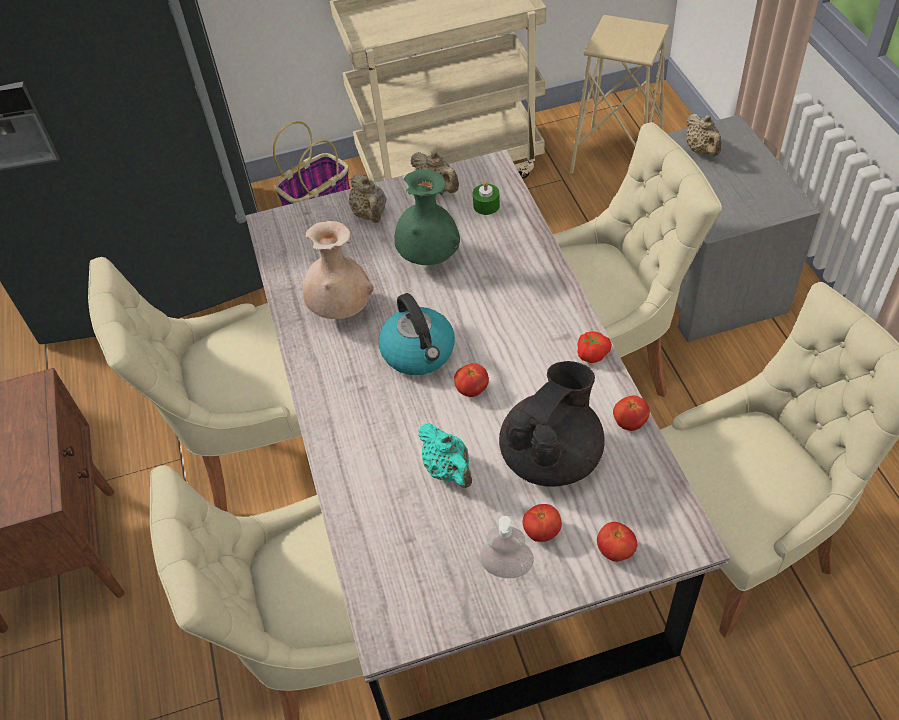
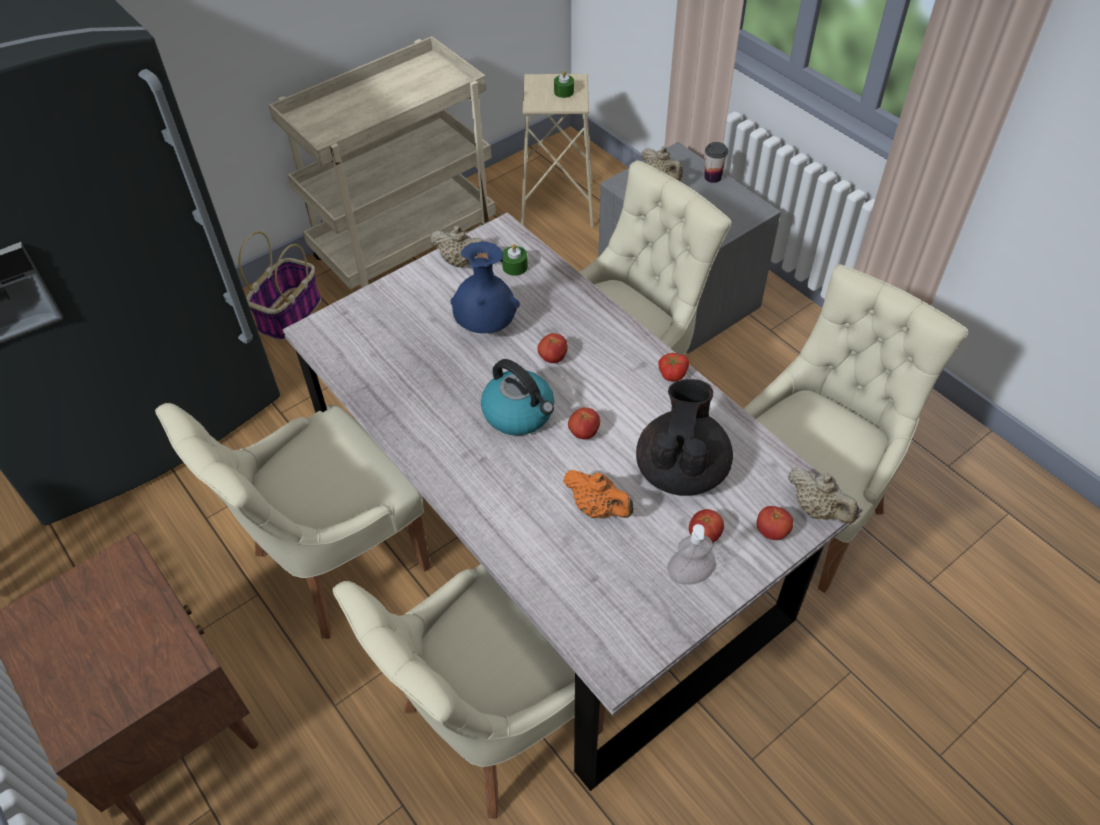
camera: 25 degrees left, 0 degrees up
beige vase [302,221,374,319] -> none
beige teapot [349,174,386,223] -> beige teapot moved to [788,467,859,524]
green vase [394,169,460,265] -> blue vase [451,241,520,333]
turquoise teapot [418,423,472,488] -> orange teapot [563,470,634,518]
tomato [613,395,650,431] -> tomato moved to [538,333,568,363]
none -> green candle [554,71,574,98]
none -> cup [704,142,728,183]

